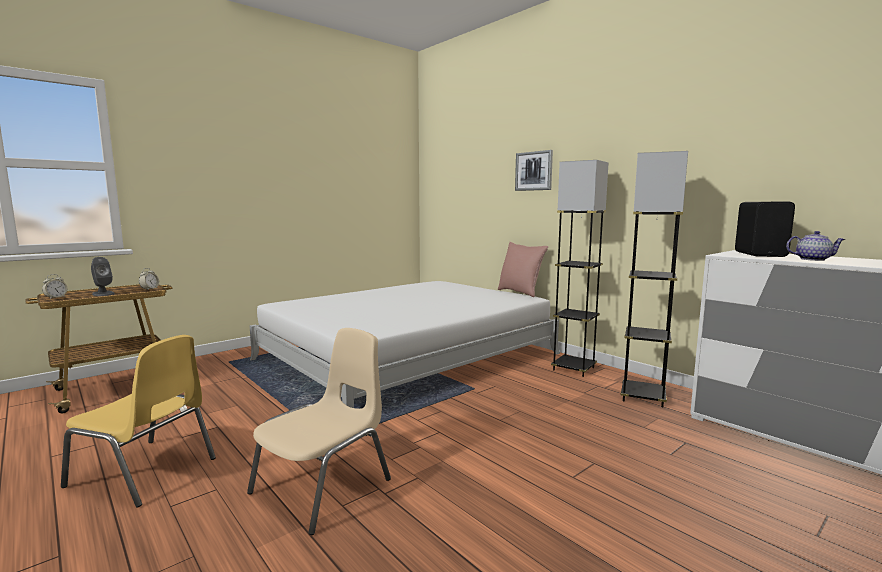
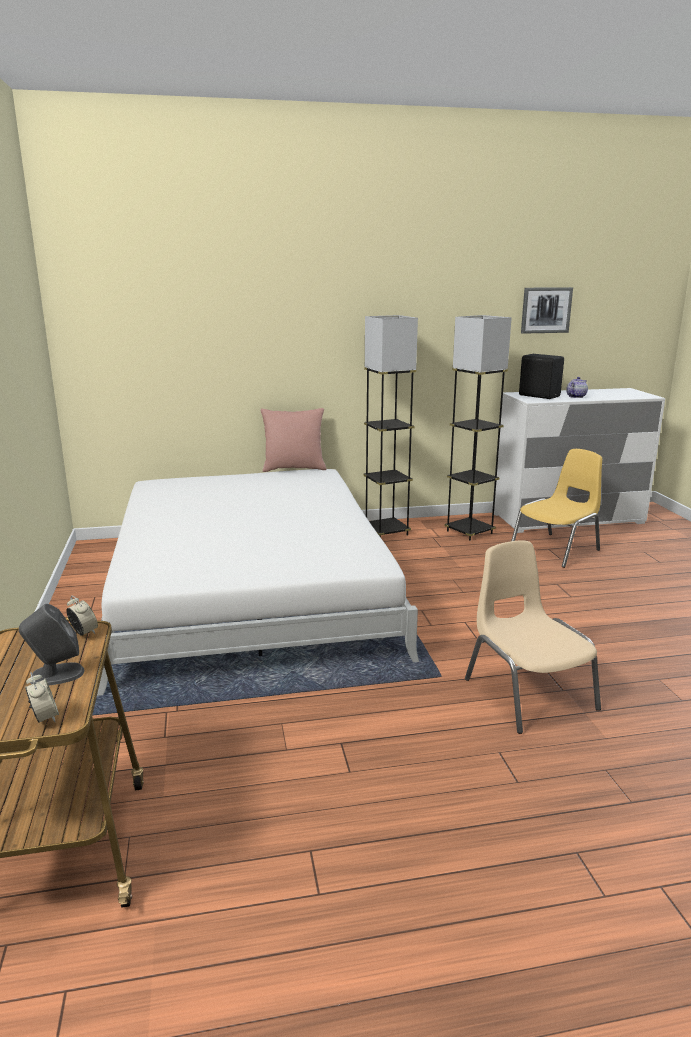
camera: 60 degrees left, 10 degrees up
yellow chair [61,335,216,508] -> yellow chair moved to [511,449,602,568]
picture [515,150,553,191] -> picture moved to [521,287,573,334]

